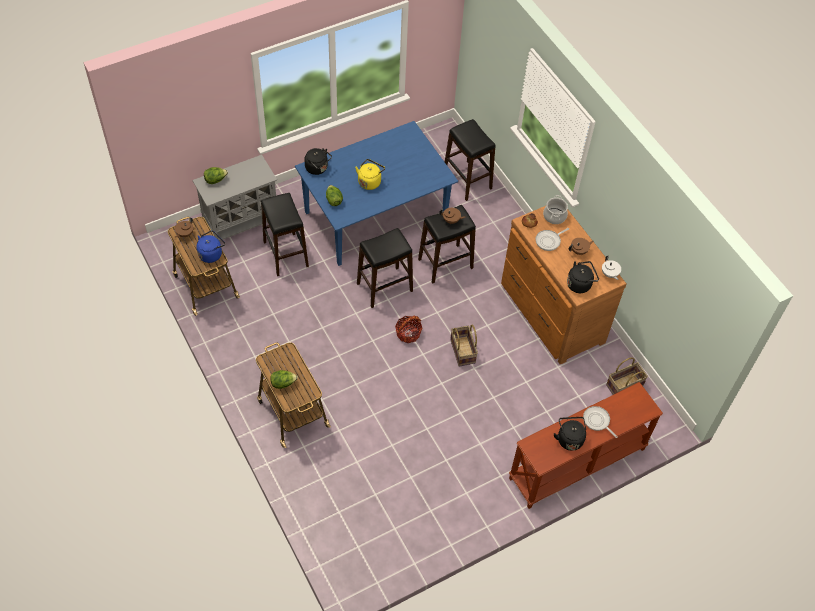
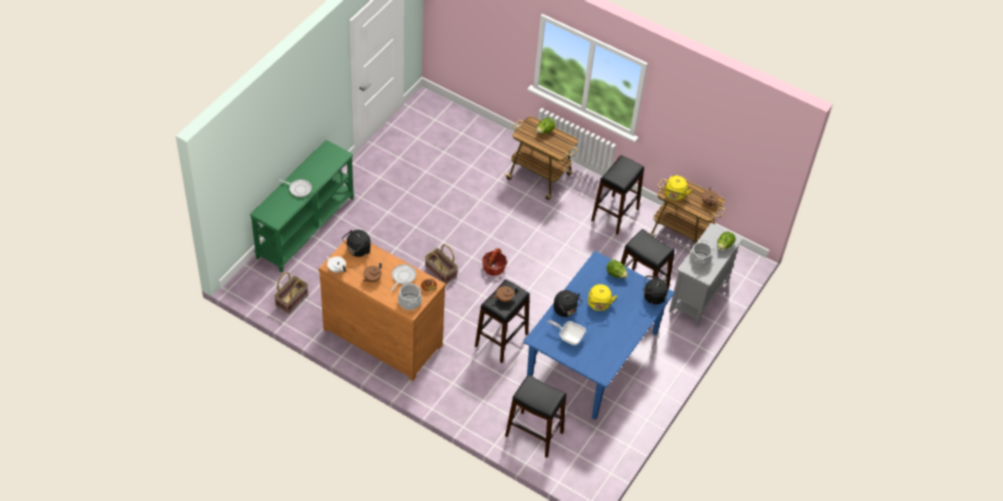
camera: 150 degrees right, 5 degrees down
blue kettle [196,230,225,263] -> yellow kettle [664,176,692,201]
black stool [357,228,413,308] -> black stool moved to [591,155,644,235]
brown console table [509,382,663,509] -> green console table [250,140,354,273]
black kettle [554,417,586,451] -> black kettle moved to [553,290,582,317]
none -> frying pan [548,320,586,345]
none -> cooking pot [689,240,713,267]

